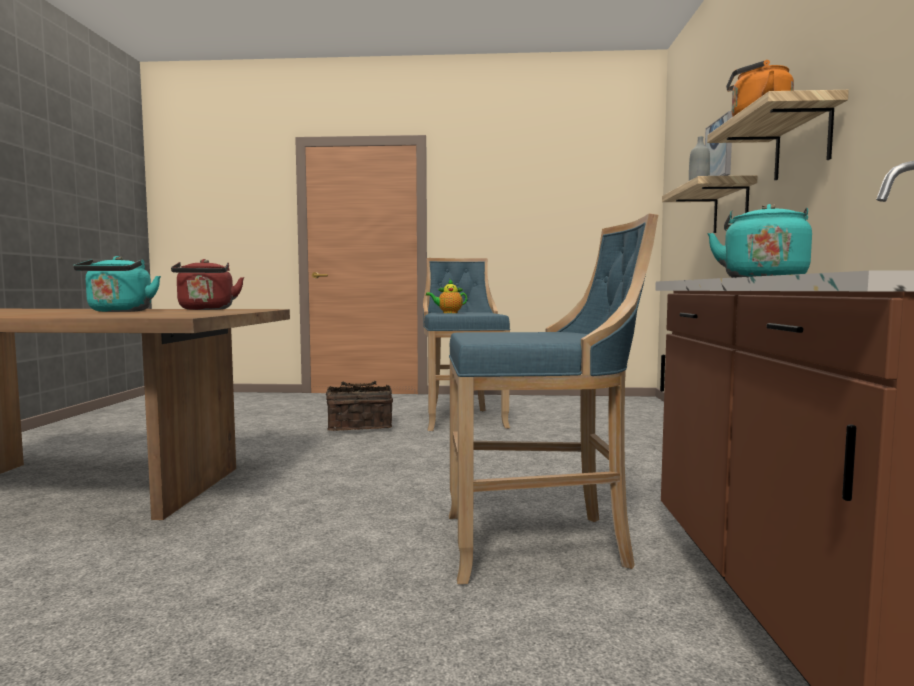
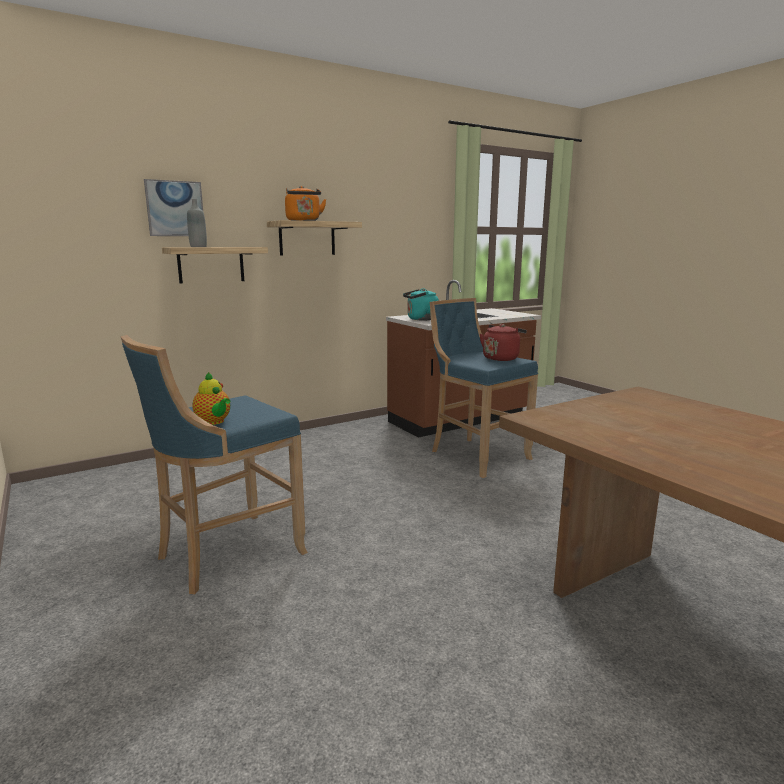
camera: 125 degrees left, 10 degrees up
turquoise kettle [73,256,161,312] -> none
red kettle [171,259,244,310] -> red kettle moved to [480,324,527,361]
basket [326,381,393,431] -> none

